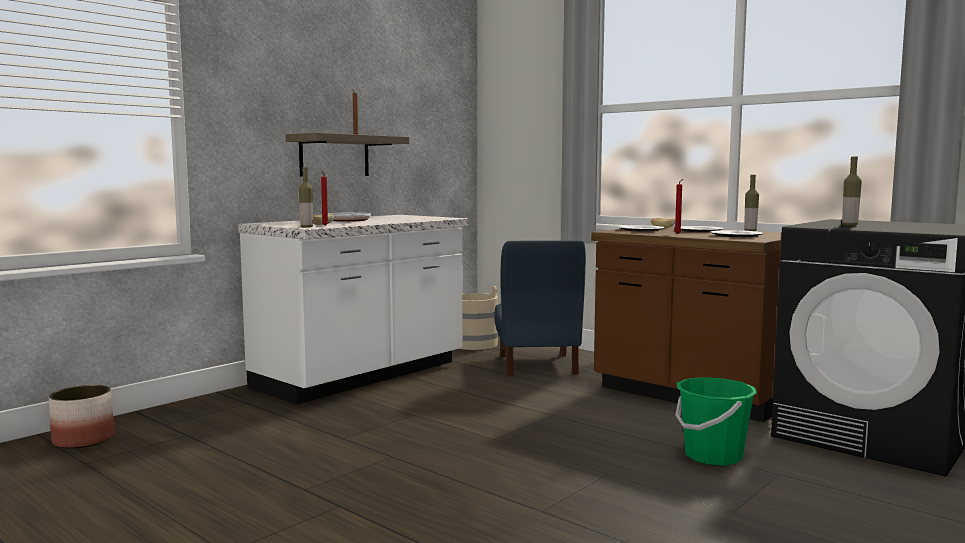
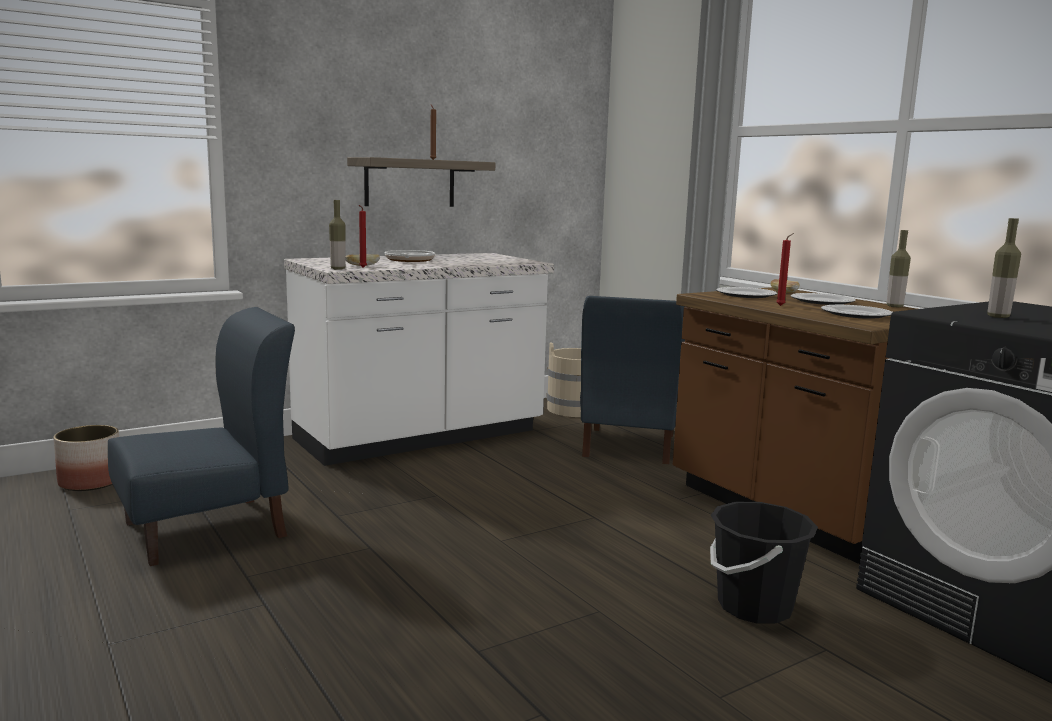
camera: 15 degrees right, 5 degrees up
green bucket [675,377,757,466] -> black bucket [710,502,818,624]
none -> blue chair [108,307,295,566]

